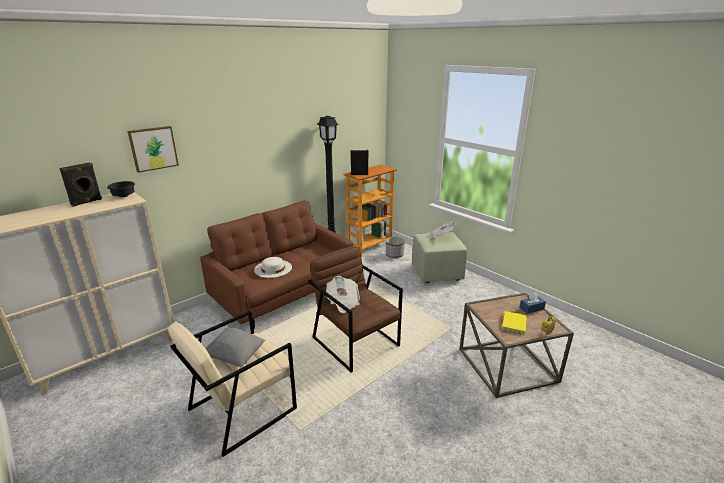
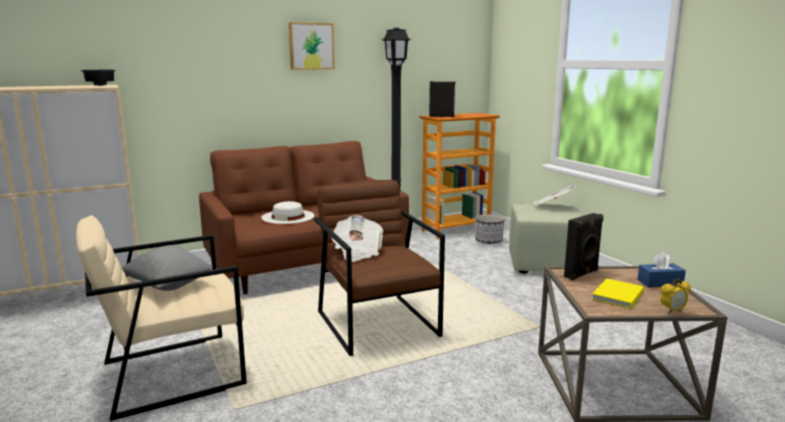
camera: 15 degrees right, 10 degrees down
black speaker [59,163,102,207] -> black speaker moved to [564,213,603,280]
picture [127,126,179,173] -> picture moved to [289,22,335,70]

